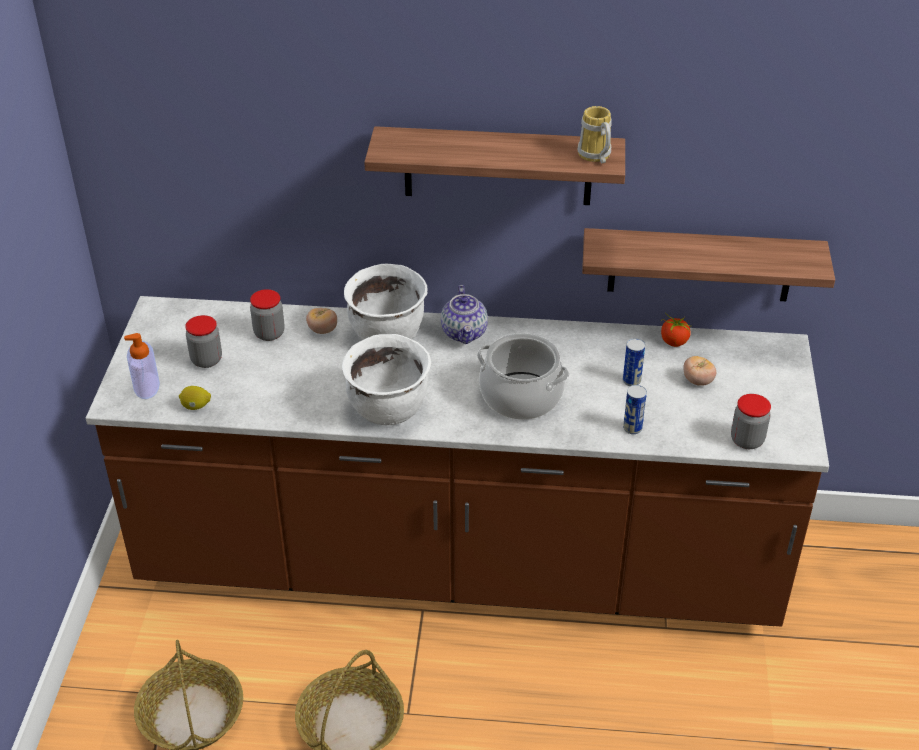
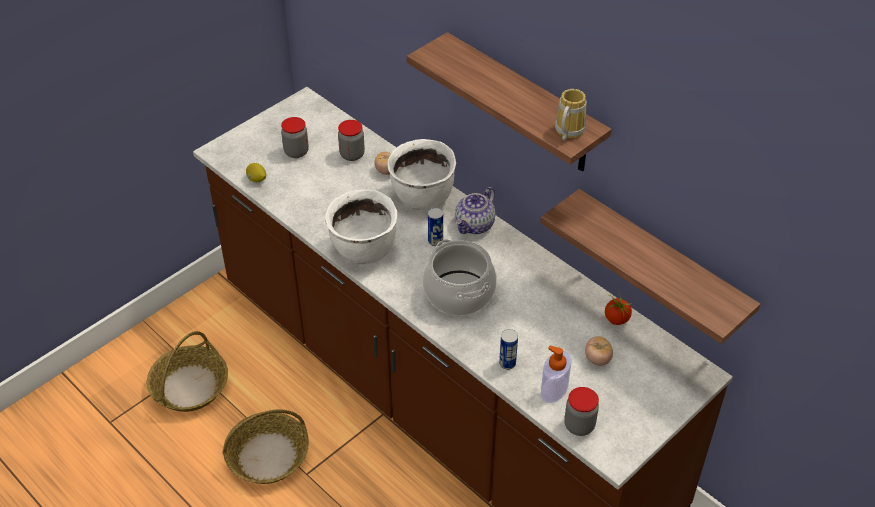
camera: 40 degrees right, 5 degrees up
soap dispenser [124,333,160,399] -> soap dispenser moved to [541,346,571,403]
can [623,339,645,386] -> can moved to [428,208,443,246]

